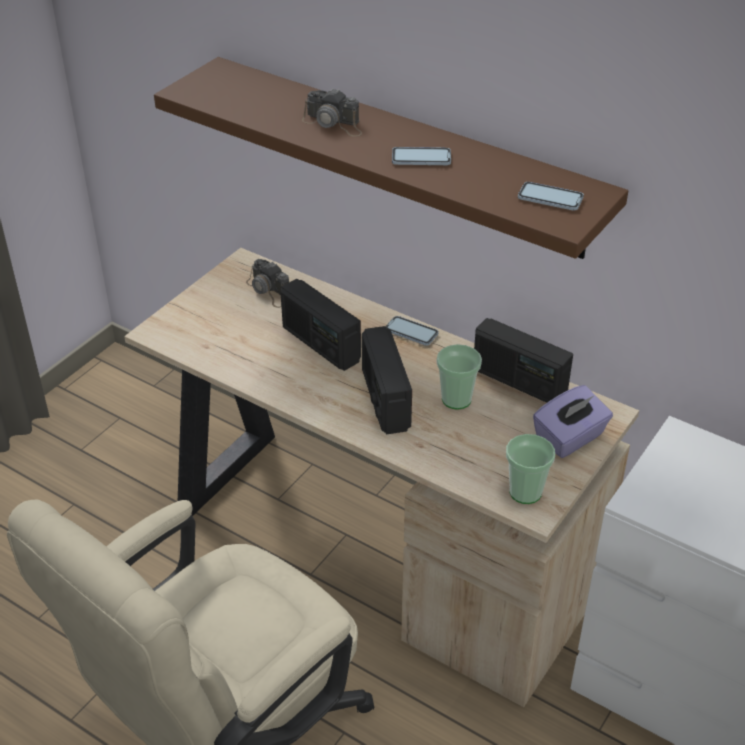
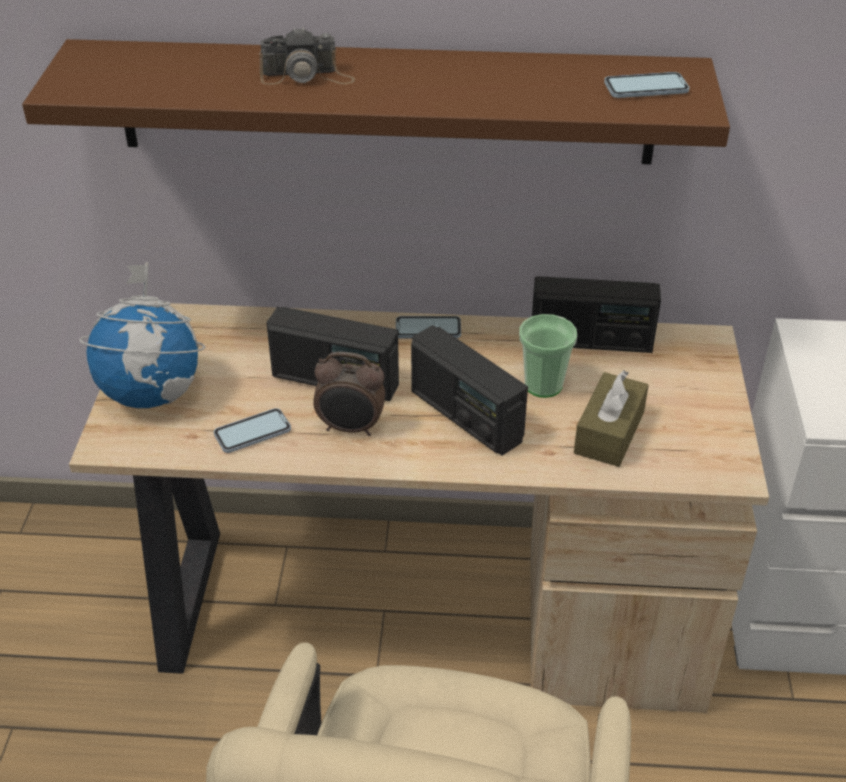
camera: 30 degrees left, 0 degrees up
camera [246,259,289,308] -> none
phone [392,147,451,165] -> phone moved to [214,408,291,453]
cup [506,434,555,504] -> none
purple tissue box [533,385,613,458] -> none
none -> globe [79,262,206,408]
none -> alarm clock [313,352,385,436]
none -> brown tissue box [574,370,649,467]

